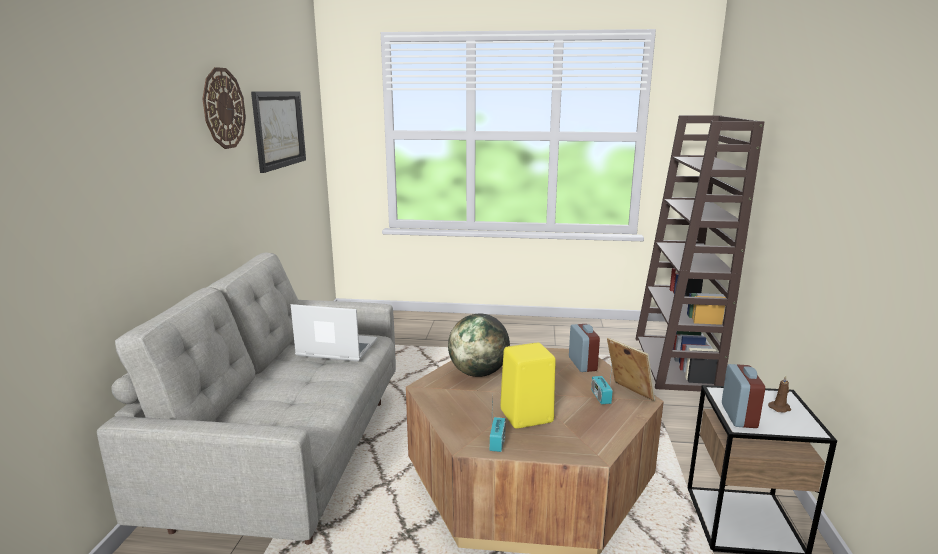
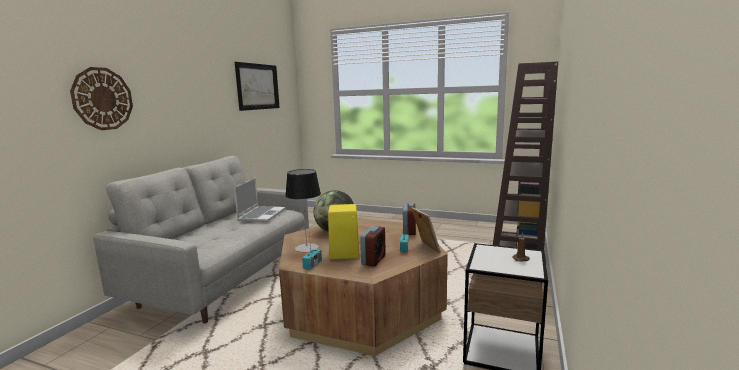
camera: 15 degrees right, 5 degrees down
wall clock [202,67,246,149] -> wall clock moved to [70,67,133,130]
laptop [291,304,377,362] -> laptop turned 75 degrees clockwise [234,178,285,222]
alarm clock [722,364,765,428] -> alarm clock moved to [360,226,386,267]
none -> table lamp [285,169,321,252]

